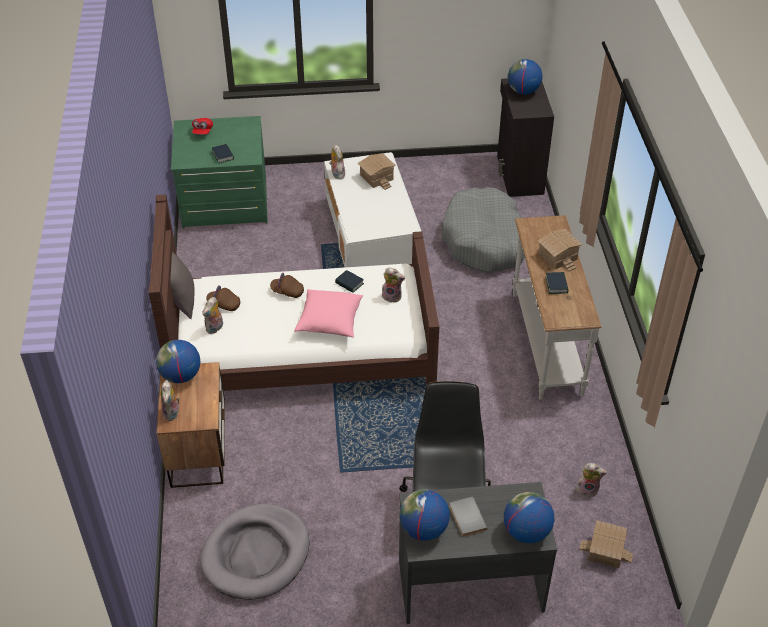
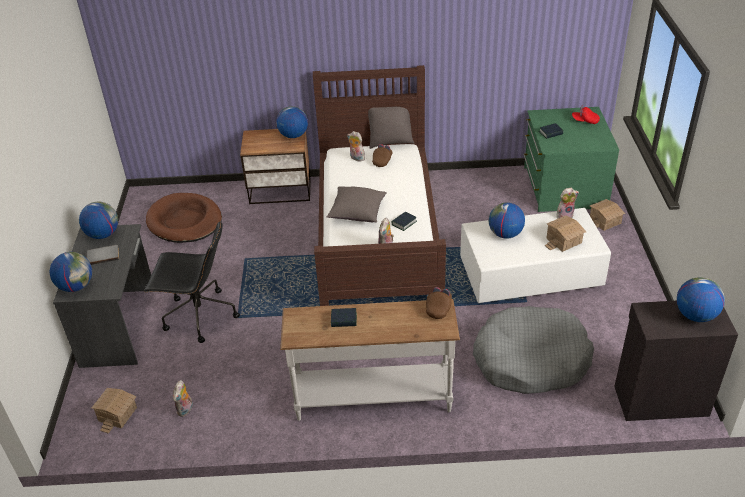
camera: 95 degrees right, 5 degrees down
plush toy [161,380,180,421] -> none
grey dog bed [200,504,309,600] -> brown dog bed [146,193,222,243]
brown cap [270,273,304,298] -> brown cap moved to [426,287,452,319]
pink pillow [294,289,363,337] -> grey pillow [327,187,387,223]
toy house [538,229,583,272] -> toy house moved to [590,199,625,231]
none -> globe [489,202,525,239]

